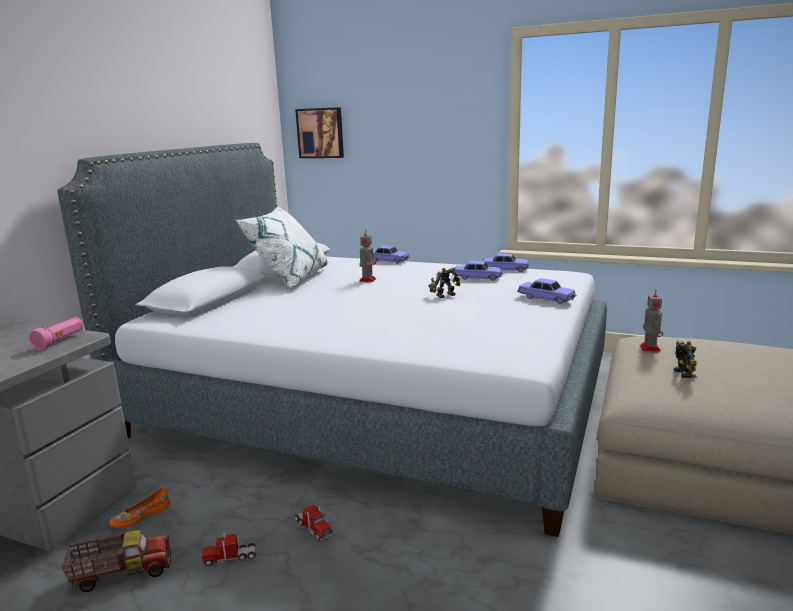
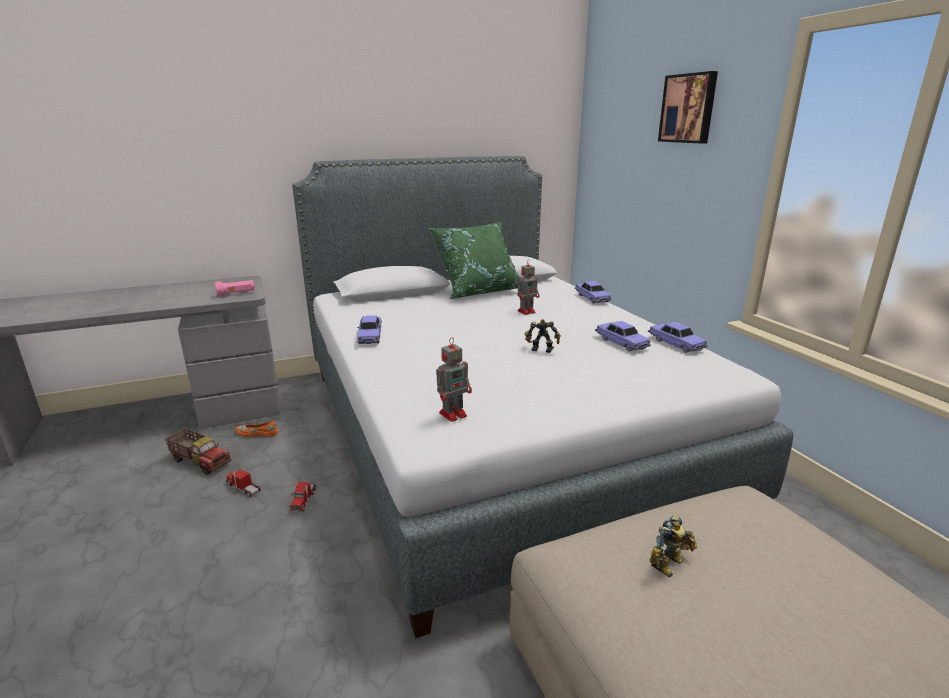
camera: 45 degrees right, 5 degrees up
white pillow [236,207,328,287] -> green pillow [429,221,520,299]
picture [295,107,344,158] -> picture moved to [658,71,718,143]
toy car [517,278,576,304] -> toy car moved to [357,316,382,344]
toy robot [640,289,663,352] -> toy robot moved to [436,337,472,422]

